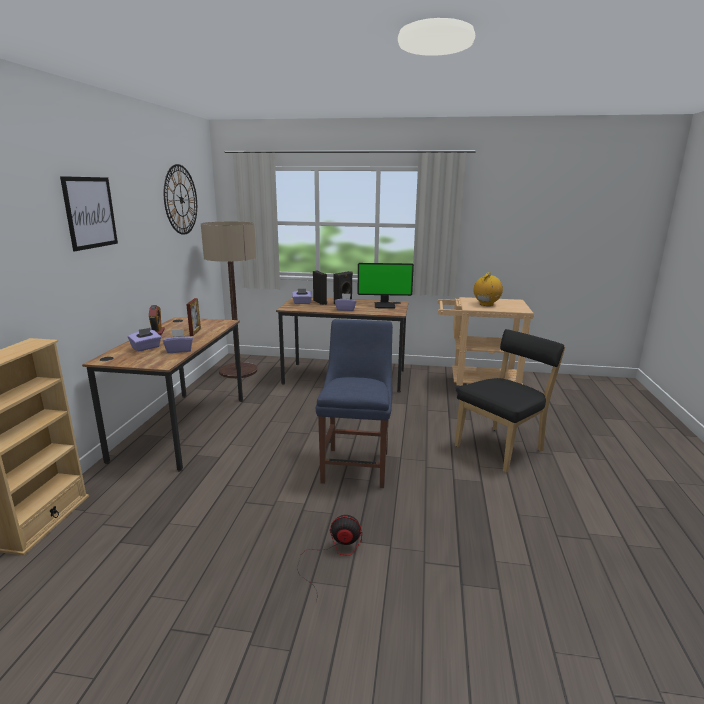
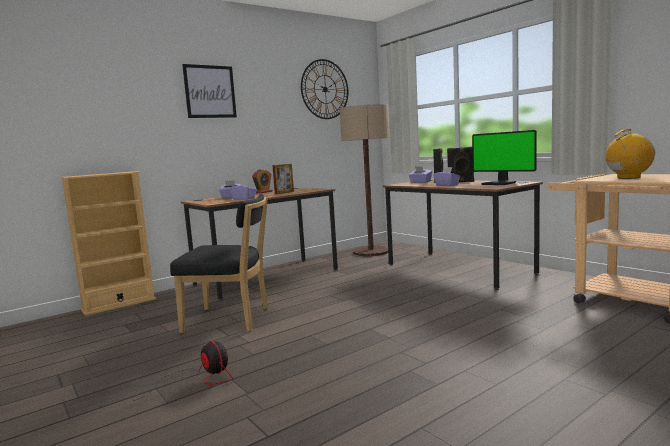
camera: 45 degrees right, 10 degrees down
blue chair [316,319,393,488] -> none
black chair [455,329,565,473] -> black chair moved to [170,194,268,333]

